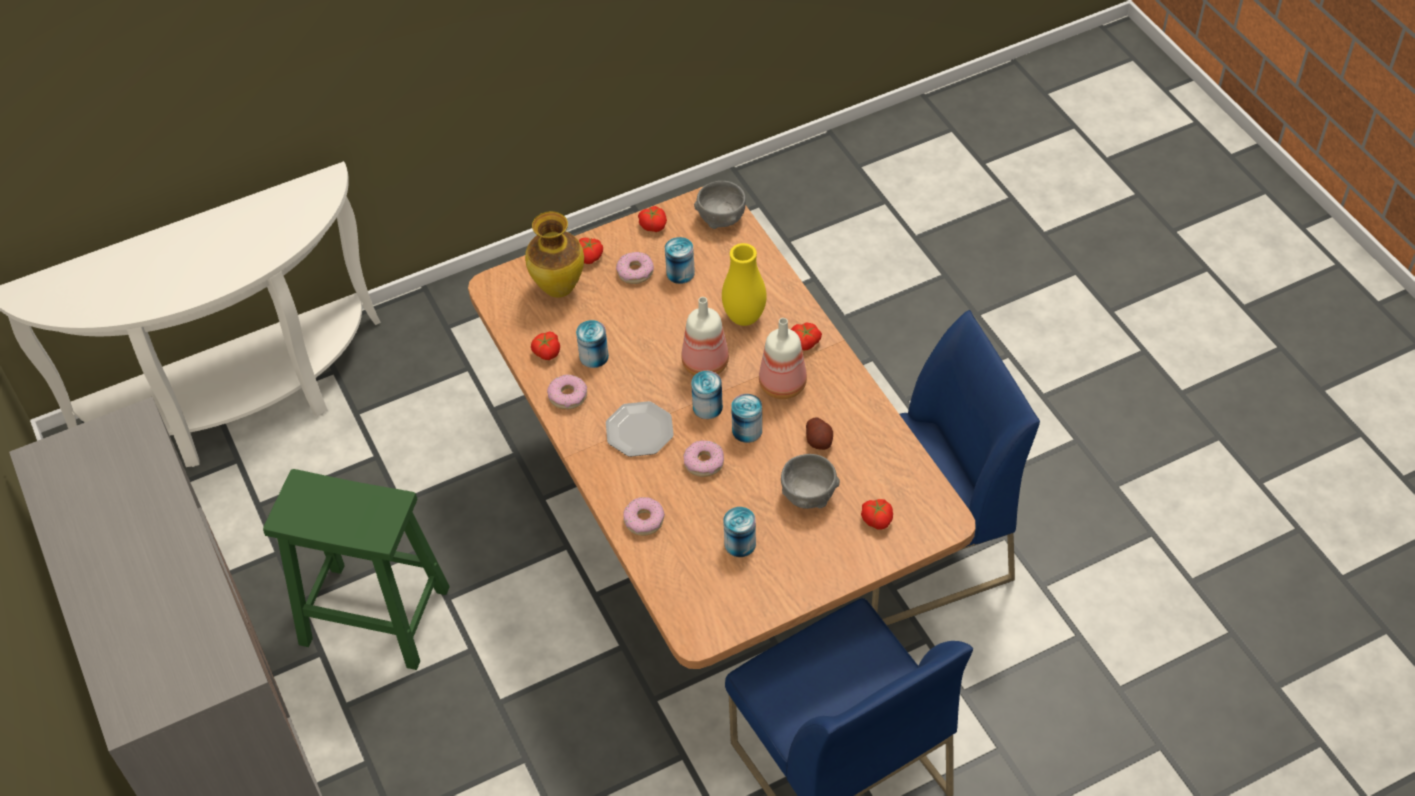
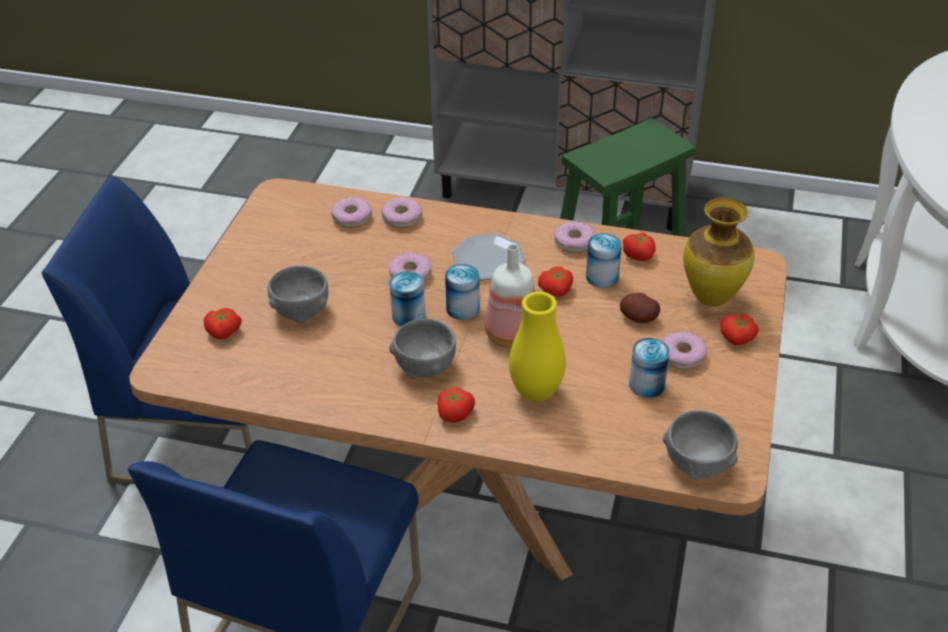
camera: 130 degrees right, 10 degrees down
tomato [638,206,667,232] -> tomato moved to [538,266,573,297]
can [723,507,756,557] -> none
bottle [759,318,807,399] -> grey bowl [389,319,456,379]
potato [806,417,833,450] -> potato moved to [620,293,660,323]
none -> donut [331,197,372,228]

